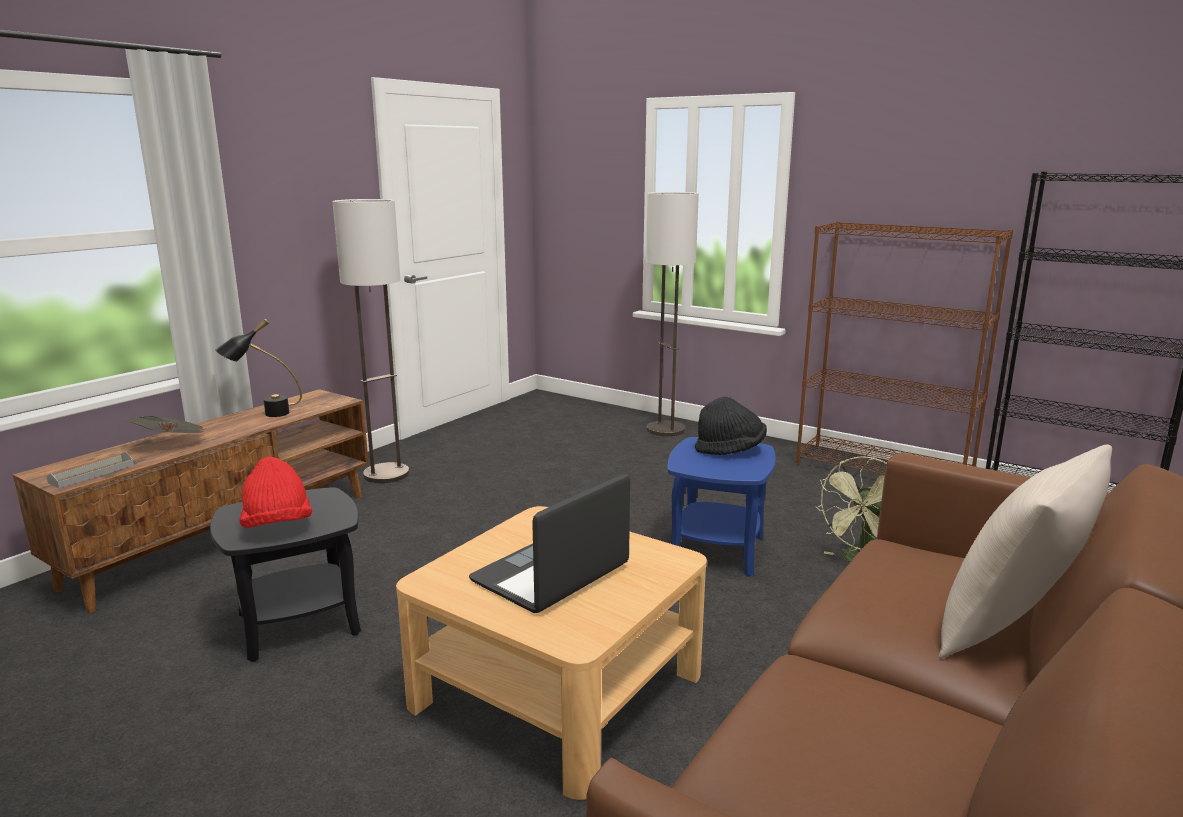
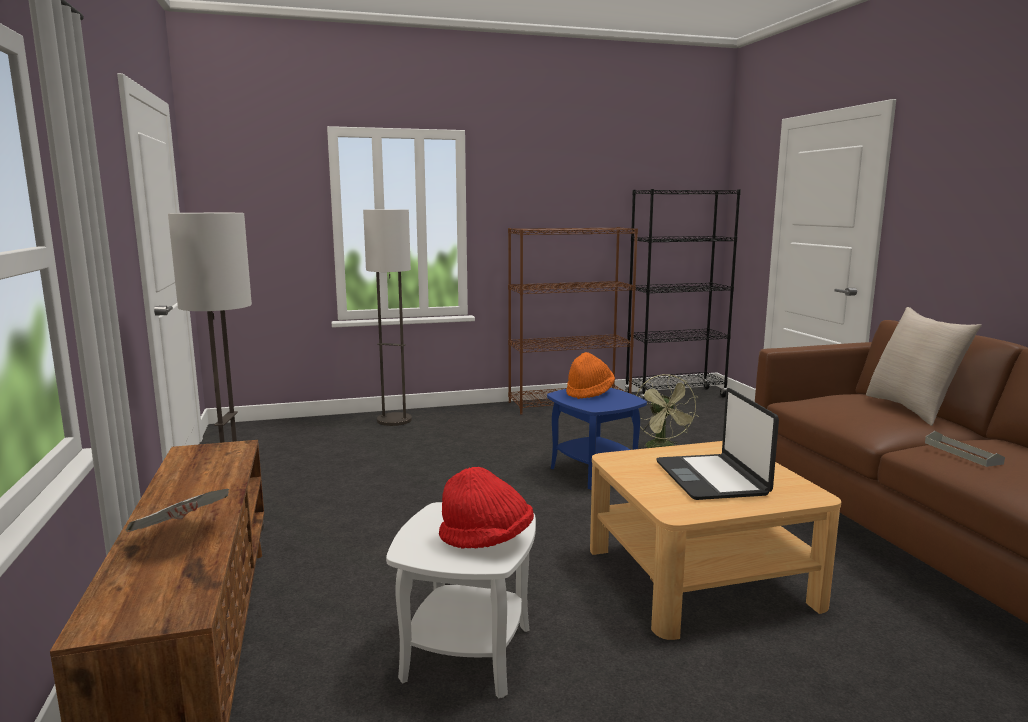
camera: 50 degrees left, 5 degrees down
grey tray [46,452,134,488] -> grey tray moved to [925,431,1005,467]
black side table [210,487,361,662] -> white side table [386,502,536,698]
black table lamp [215,319,302,417] -> none
black hat [695,396,767,455] -> orange hat [566,352,615,399]

